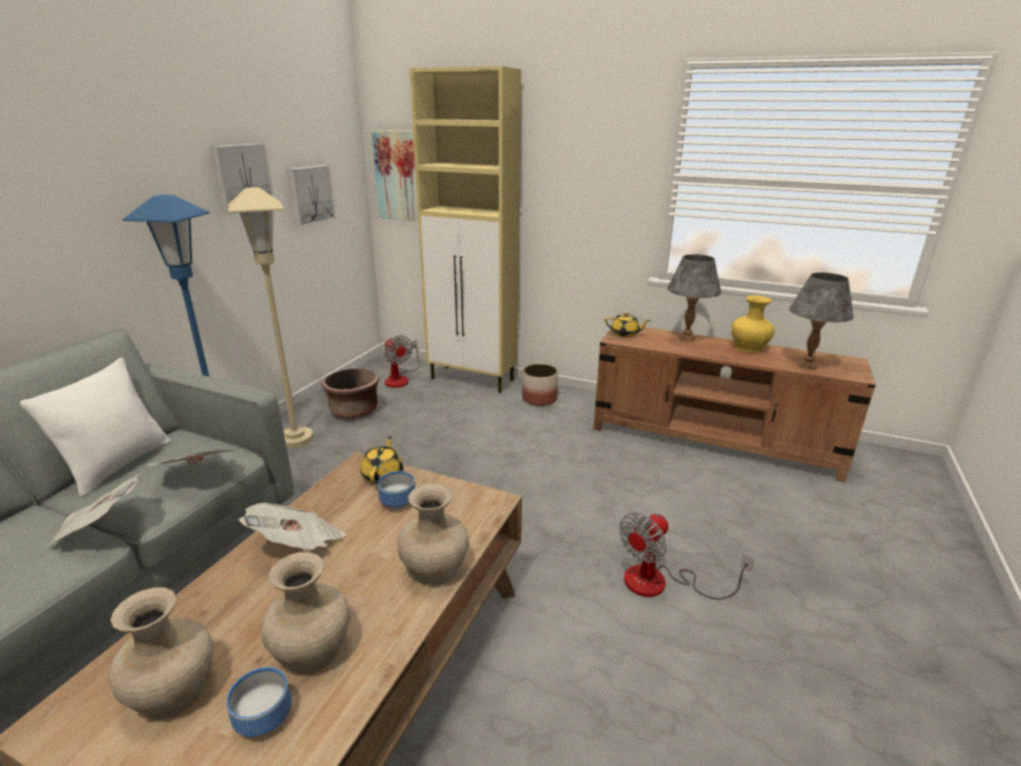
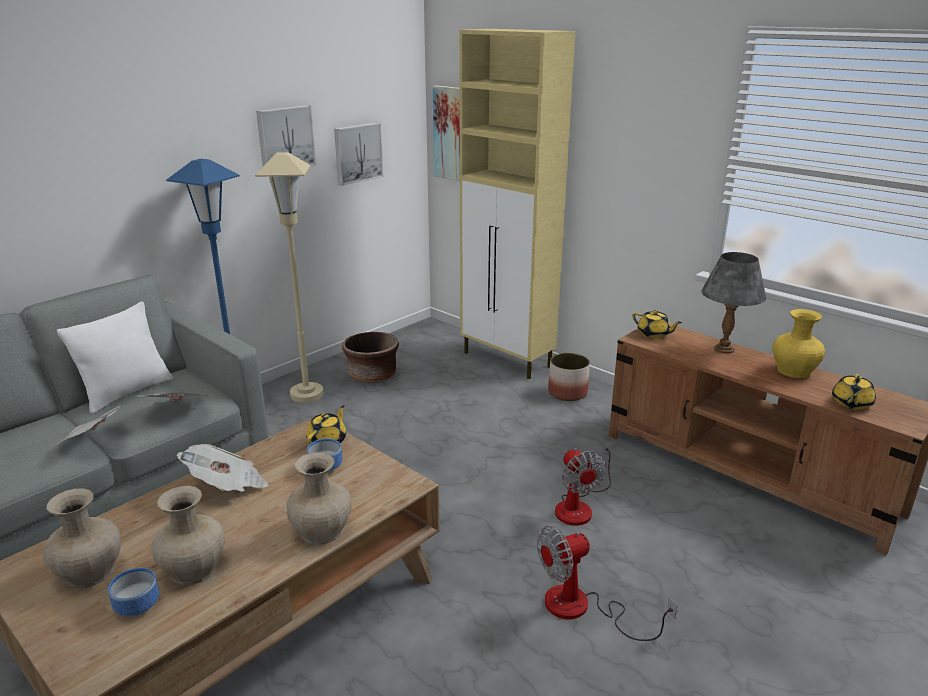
camera: 20 degrees right, 0 degrees up
fan [384,335,420,388] -> fan moved to [555,441,612,526]
grey table lamp [789,273,854,369] -> yellow teapot [832,374,876,410]

